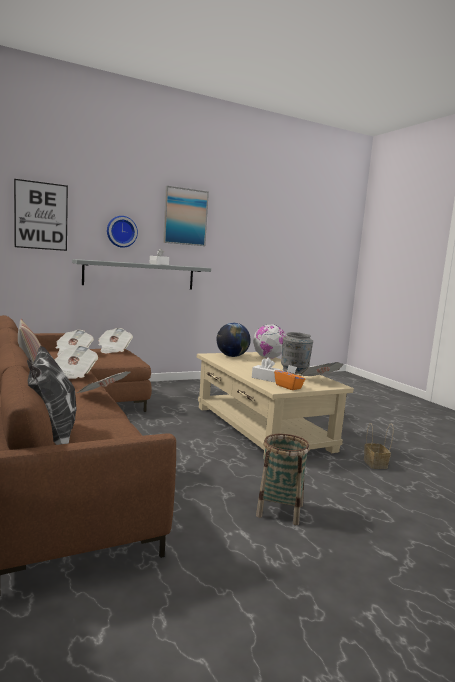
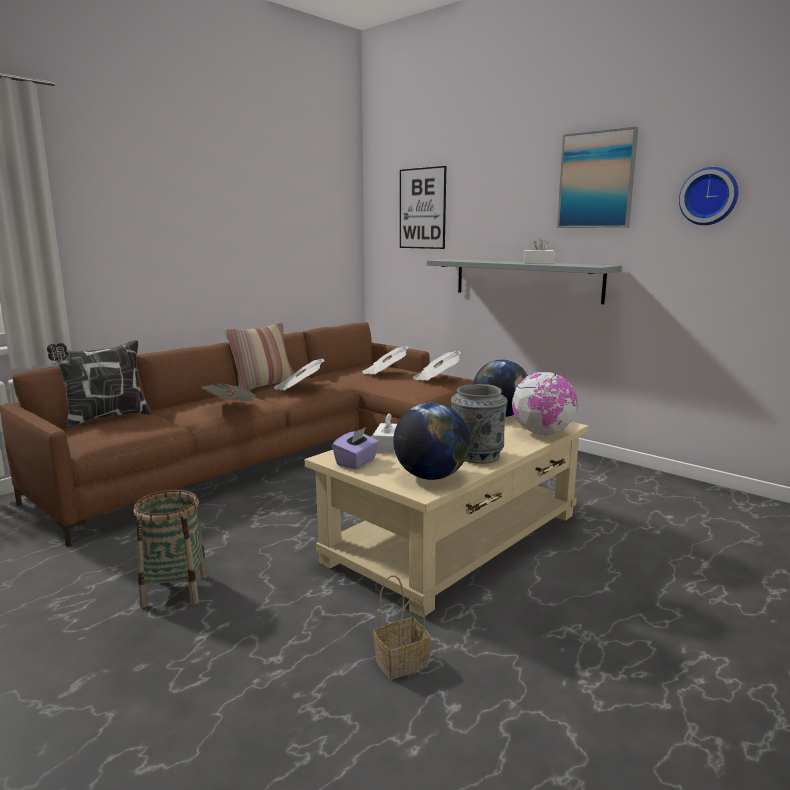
camera: 70 degrees right, 5 degrees up
wall clock [107,216,138,248] -> wall clock moved to [679,167,738,225]
orange tissue box [274,365,305,390] -> purple tissue box [332,427,379,469]
newspaper [299,362,344,376] -> globe [393,403,470,480]

